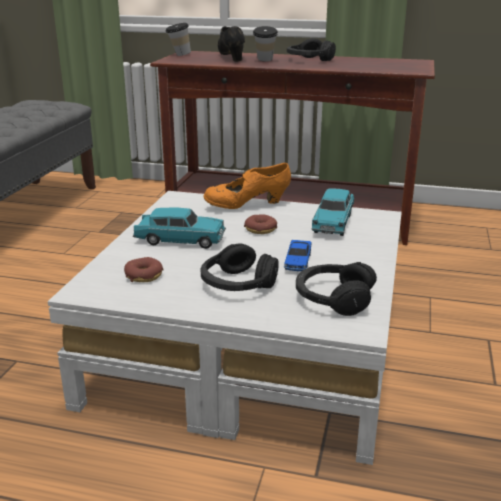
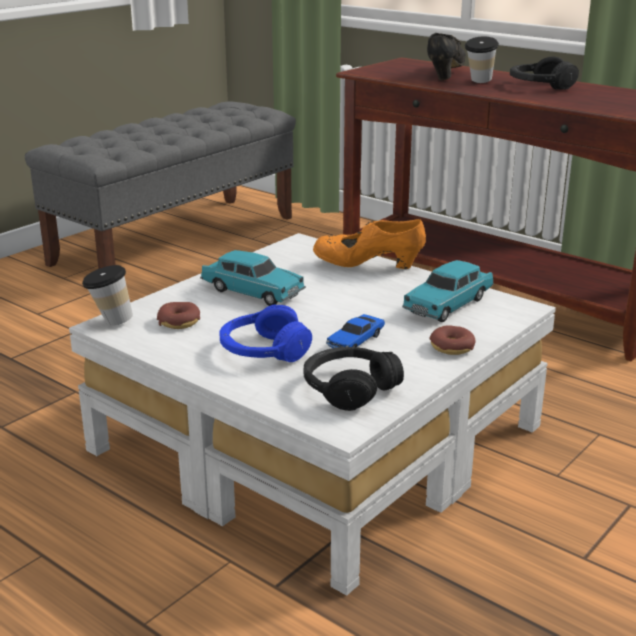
camera: 25 degrees right, 0 degrees up
cup [165,23,191,56] -> cup moved to [82,265,133,326]
black headphones [201,244,279,291] -> blue headphones [219,304,312,362]
donut [244,214,277,234] -> donut moved to [429,325,475,355]

